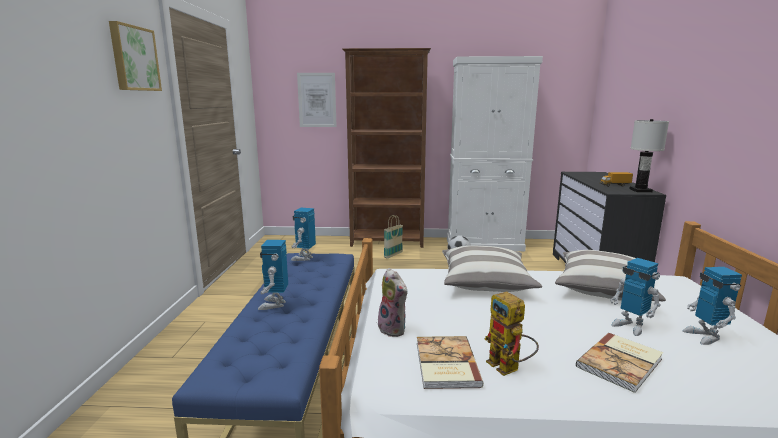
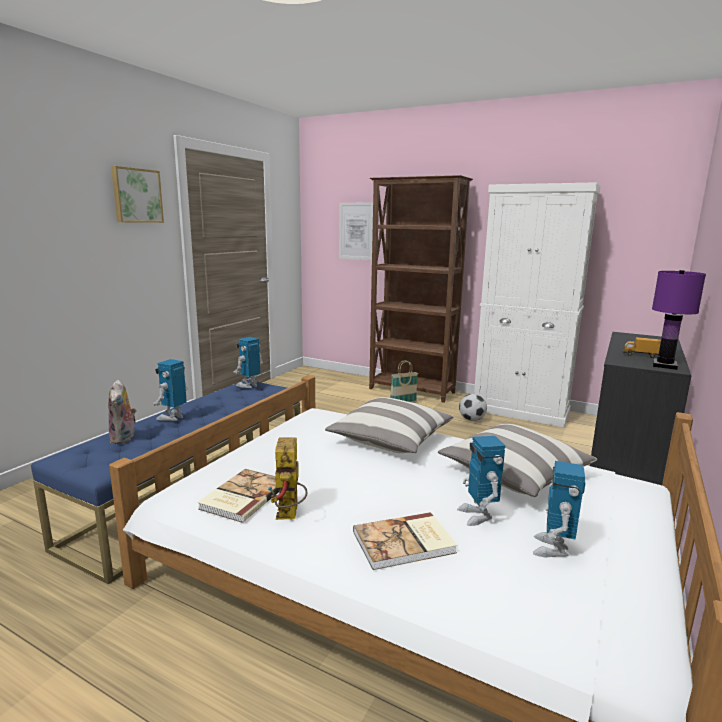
camera: 25 degrees right, 0 degrees up
plush toy [376,268,408,337] -> plush toy moved to [108,380,137,444]
white table lamp [629,119,669,192] -> purple table lamp [652,270,706,370]

